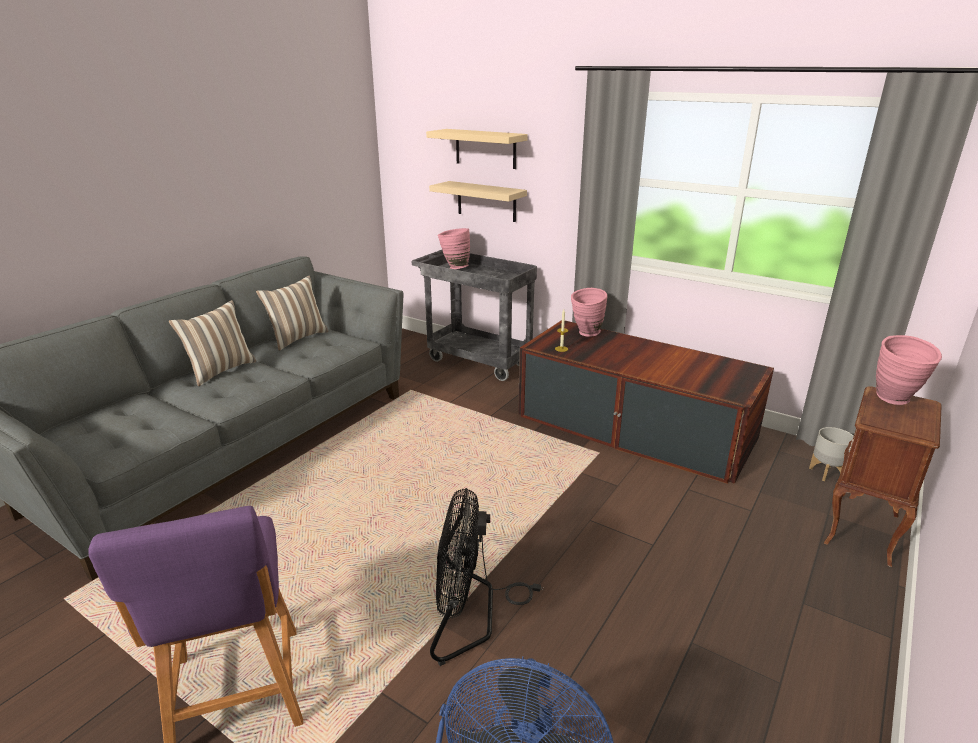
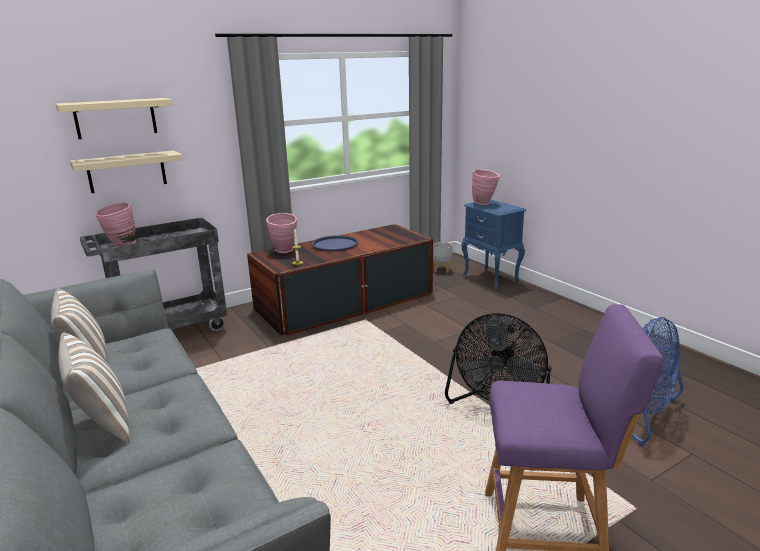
camera: 65 degrees left, 5 degrees down
brown nightstand [823,386,942,567] -> blue nightstand [461,199,526,289]
none -> blue tray [311,235,359,251]

